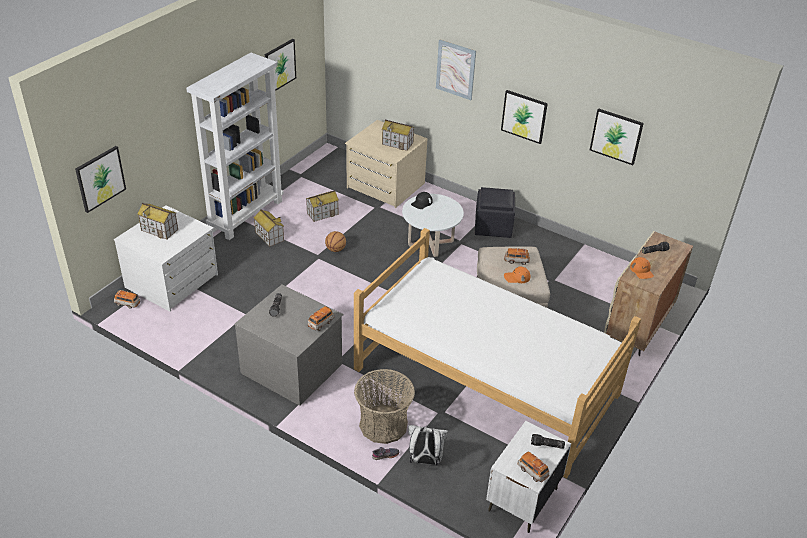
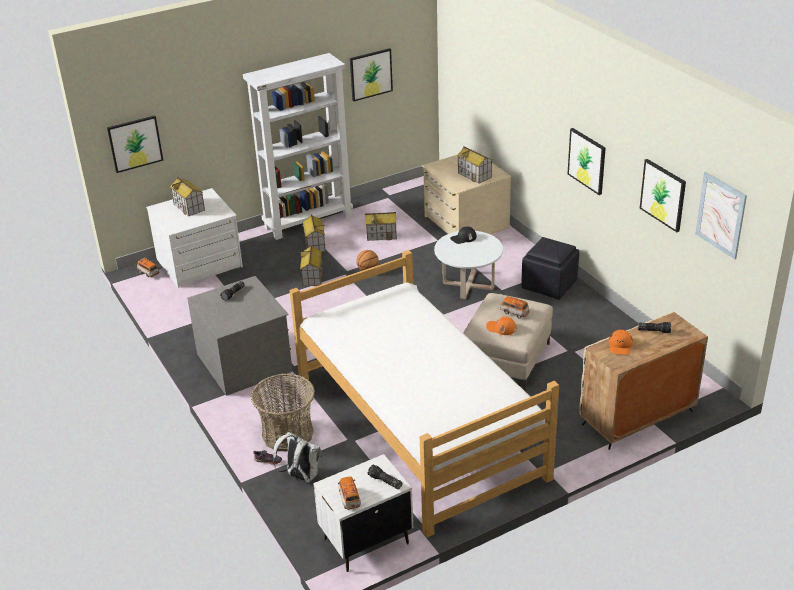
camera: 30 degrees right, 5 degrees down
toy car [308,306,334,331] -> none
picture [436,39,476,100] -> picture moved to [695,172,747,259]
none -> toy house [300,245,323,286]

